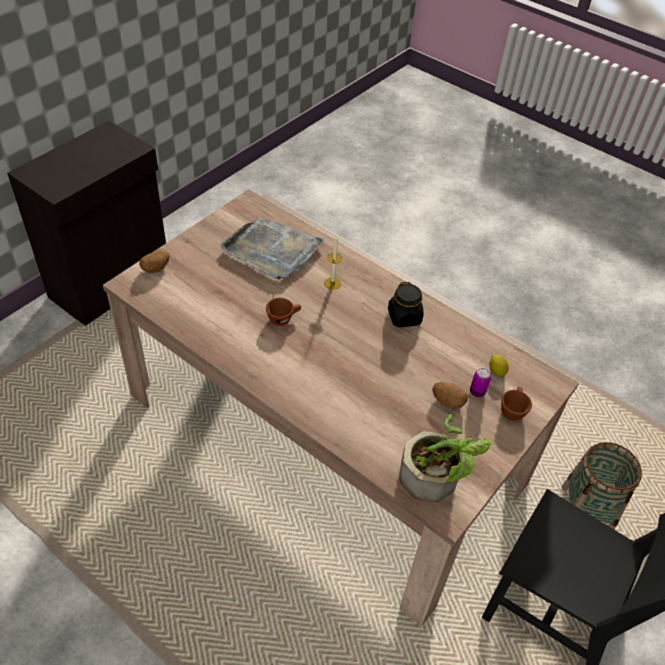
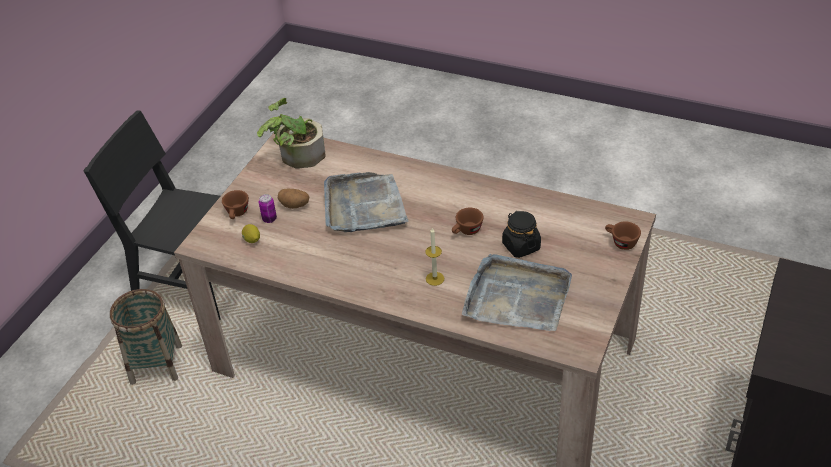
camera: 170 degrees right, 5 degrees down
potato [139,250,169,273] -> brown cup [605,222,641,250]
black jar [388,282,424,327] -> black jar moved to [502,211,541,258]
none -> grey tray [324,172,409,232]

